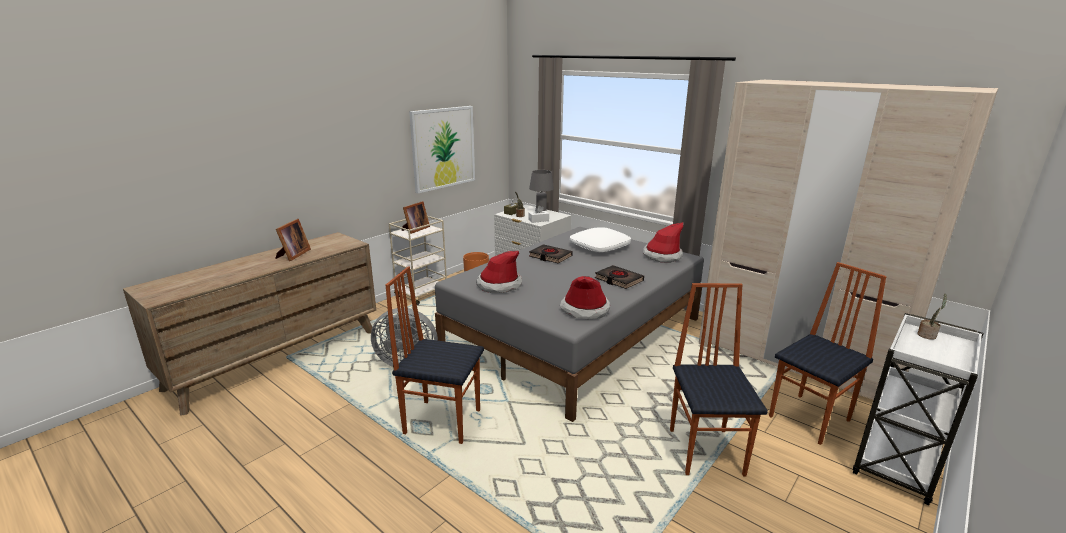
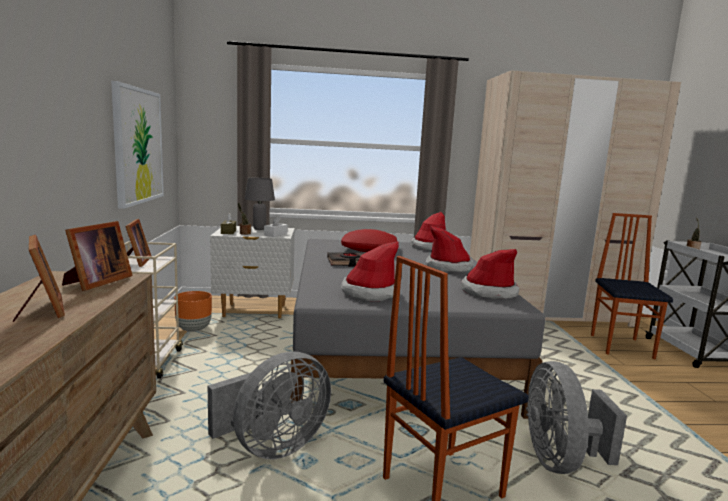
camera: 45 degrees left, 10 degrees down
white pillow [570,227,631,252] -> red pillow [341,229,397,252]
black book [595,265,644,289] -> hat [426,225,474,272]
chair [670,283,768,477] -> none
none -> picture frame [62,221,133,291]
none -> grey fan [526,361,627,474]

